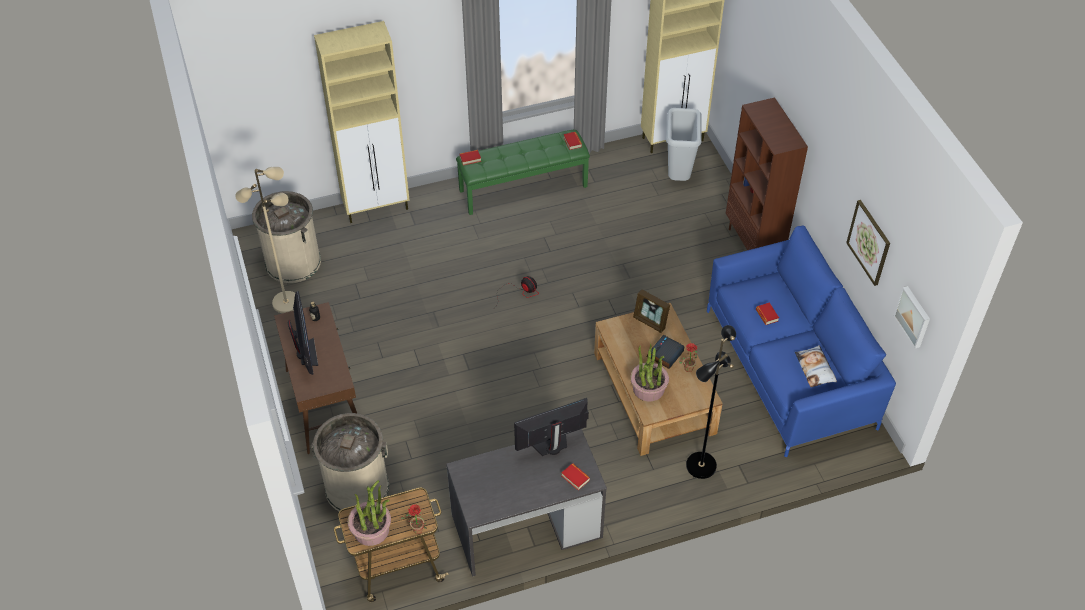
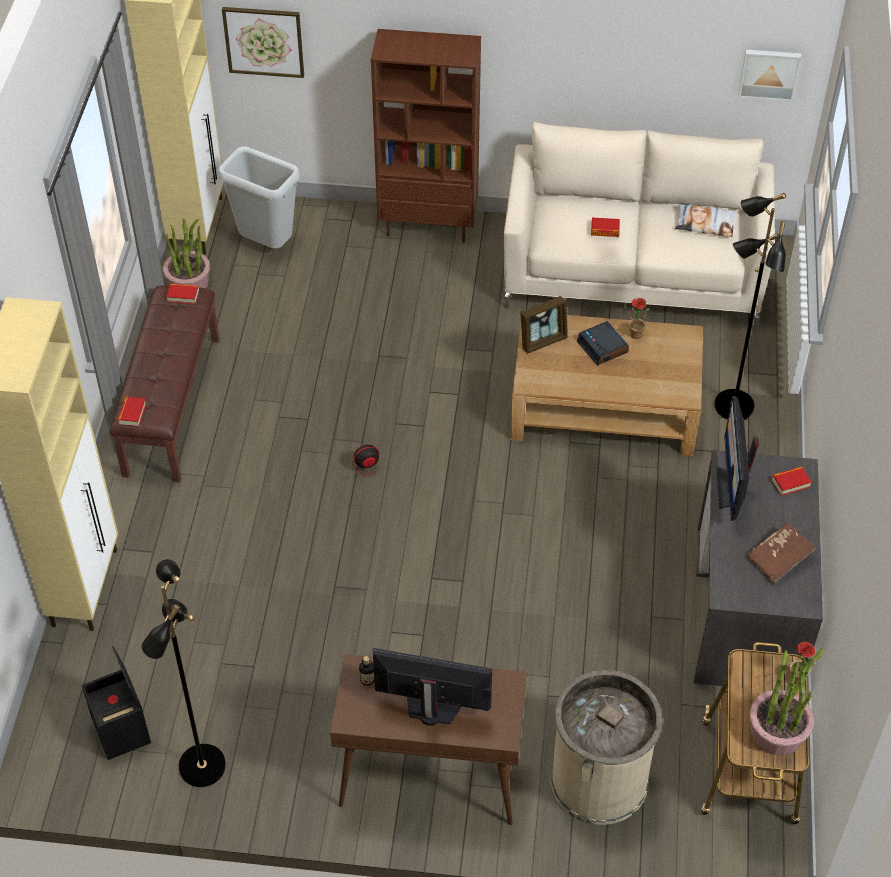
camera: 65 degrees left, 0 degrees up
beige floor lamp [235,167,295,313] -> black floor lamp [141,559,226,787]
beige trash can [252,191,321,283] -> black storage box [82,646,151,760]
green bench [456,130,590,215] -> brown bench [110,285,219,482]
potted plant [630,343,669,402] -> potted plant moved to [163,218,210,288]
blue sofa [707,226,896,457] -> beige sofa [504,122,775,329]
picture [846,200,890,286] -> picture moved to [222,7,304,78]
none -> brown book [747,523,816,583]

